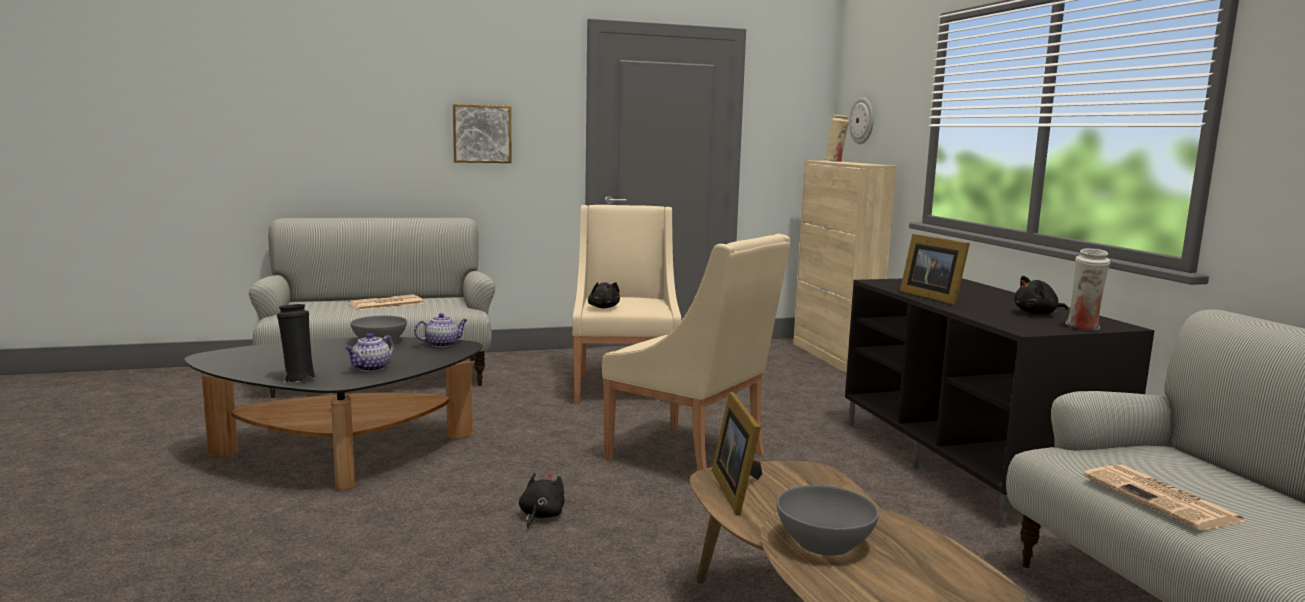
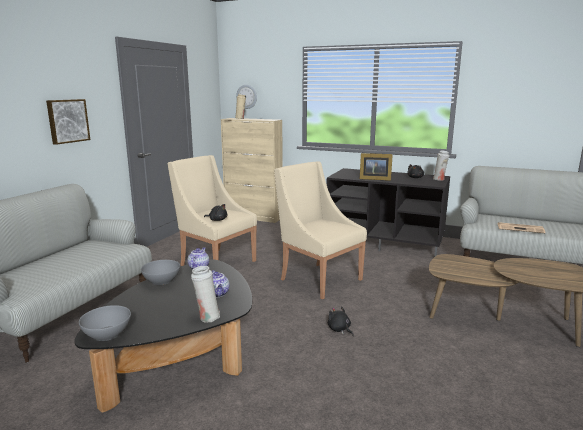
camera: 50 degrees left, 5 degrees up
black vase [277,304,316,383] -> white vase [191,266,220,323]
newspaper [348,294,424,310] -> none
beige armchair [602,234,790,471] -> beige armchair turned 120 degrees counterclockwise [274,161,367,300]
picture frame [712,392,762,516] -> none
grey bowl [777,485,879,556] -> grey bowl moved to [79,305,131,341]

